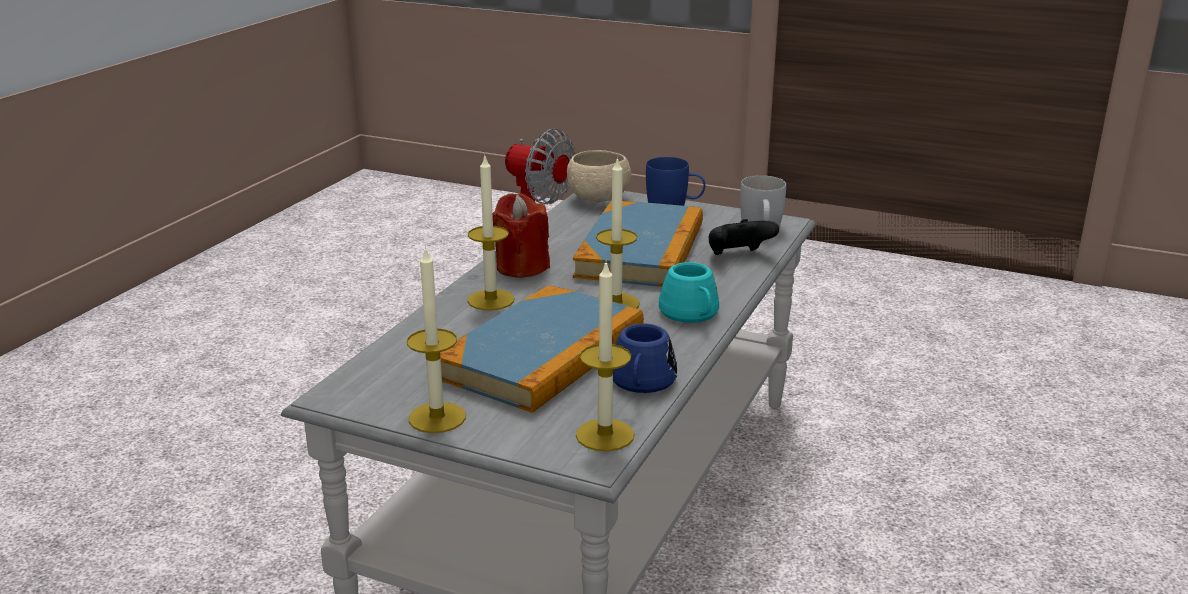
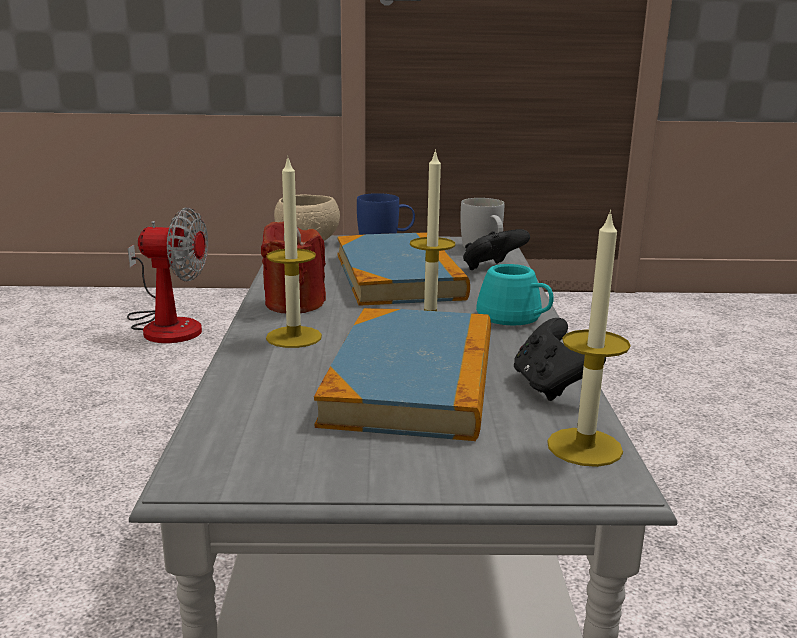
camera: 25 degrees left, 5 degrees down
candle [407,246,466,433] -> none
blue mug [613,324,677,393] -> black game controller [514,318,606,401]

